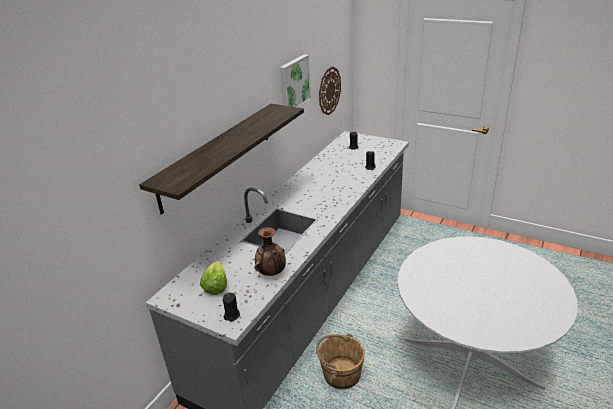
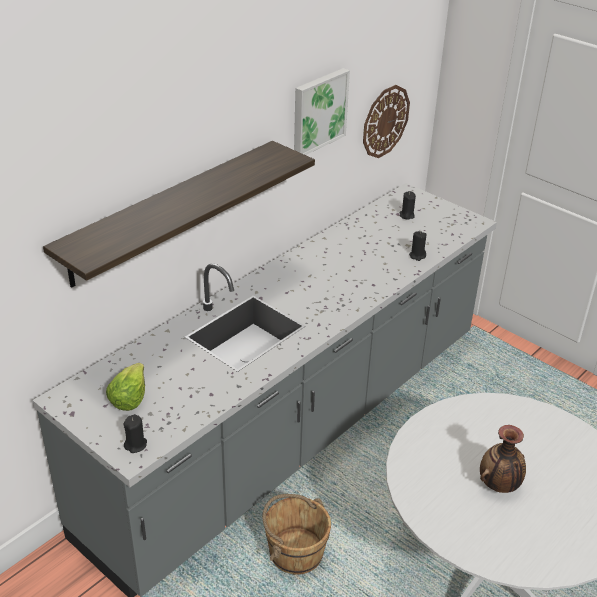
camera: 10 degrees right, 5 degrees up
vase [254,227,286,276] -> vase moved to [480,425,526,493]

